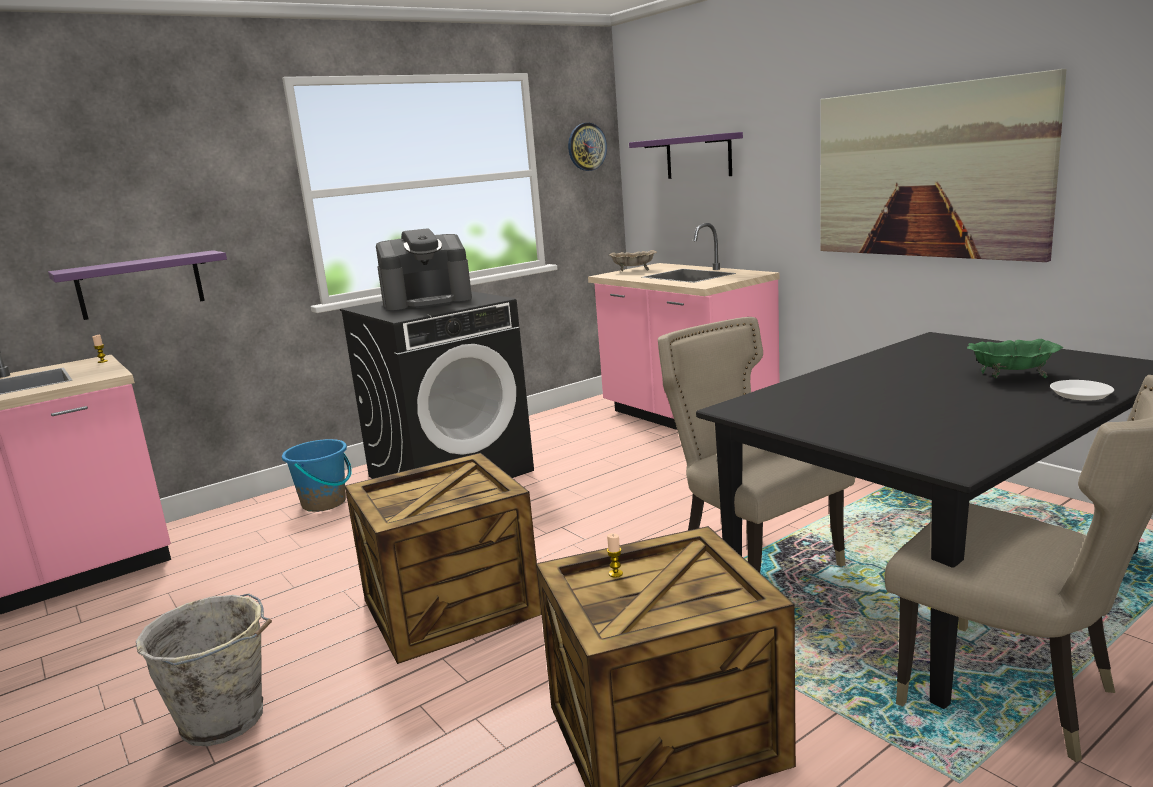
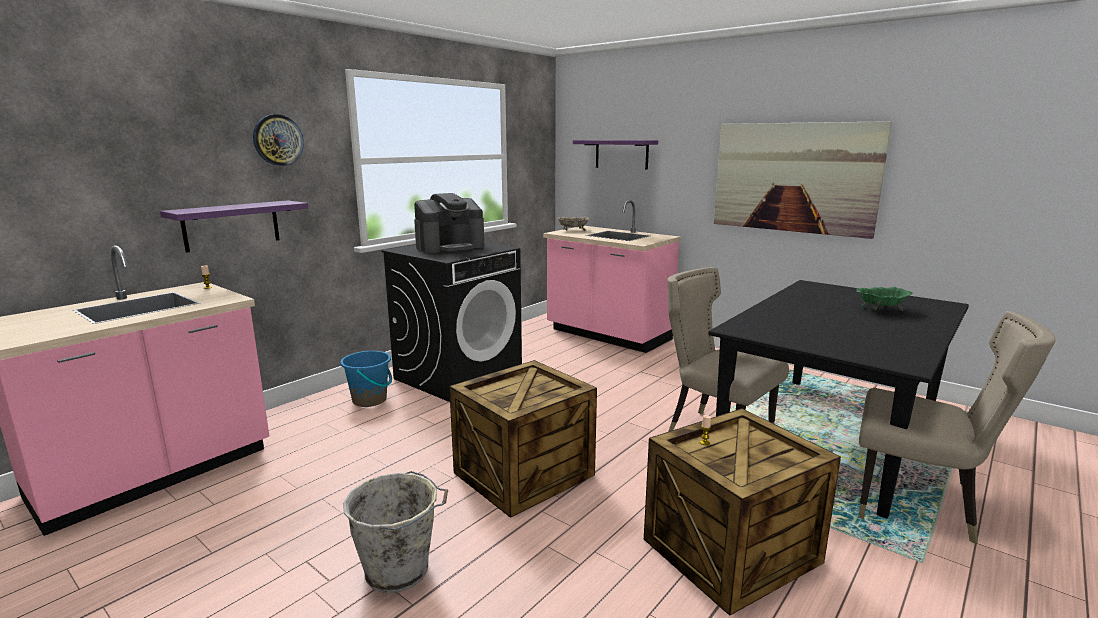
camera: 15 degrees left, 0 degrees up
wall clock [568,123,607,171] -> wall clock moved to [253,114,304,166]
white plate [1050,380,1114,401] -> none

